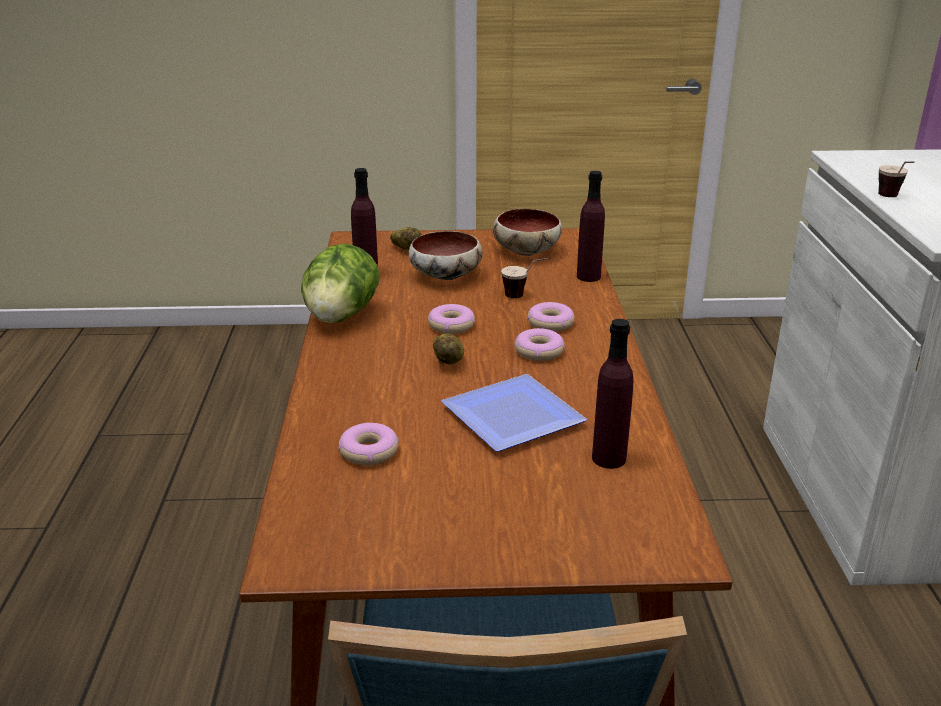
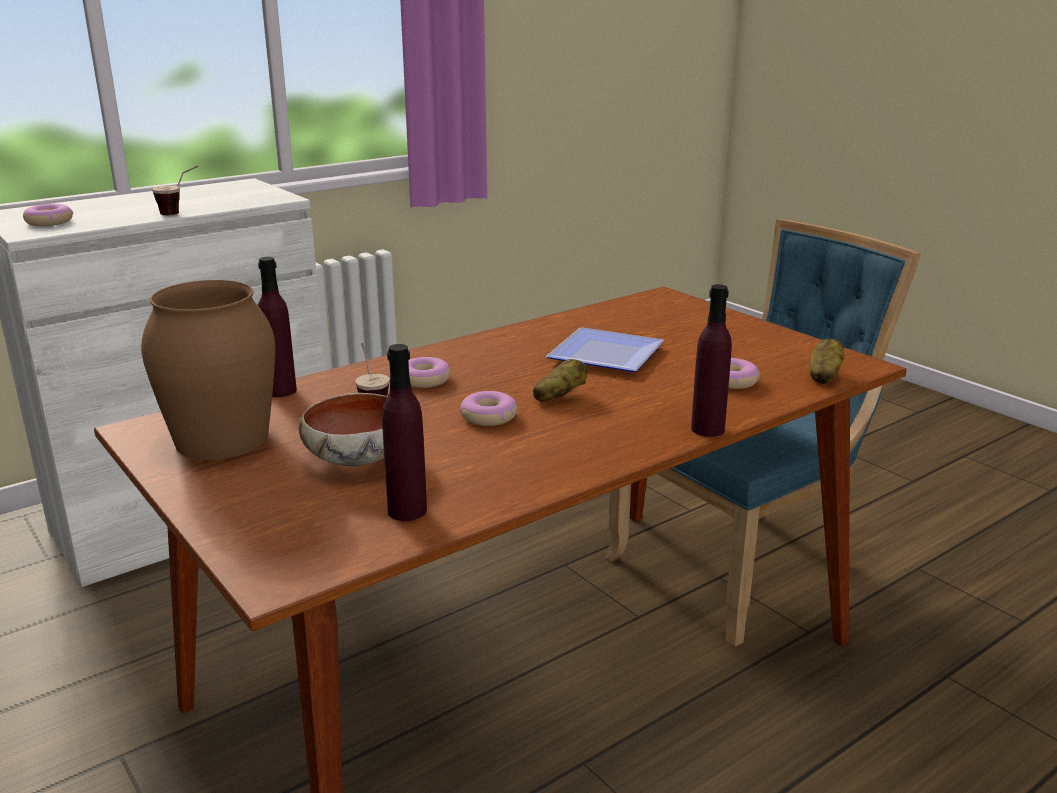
camera: 125 degrees left, 5 degrees down
lettuce [301,243,380,323] -> none
potato [390,227,422,250] -> potato moved to [809,339,844,384]
bowl [493,209,562,256] -> brown vase [141,280,275,460]
donut [514,328,565,361] -> donut moved to [23,204,73,226]
purple bottle [592,319,634,469] -> purple bottle moved to [691,284,732,437]

